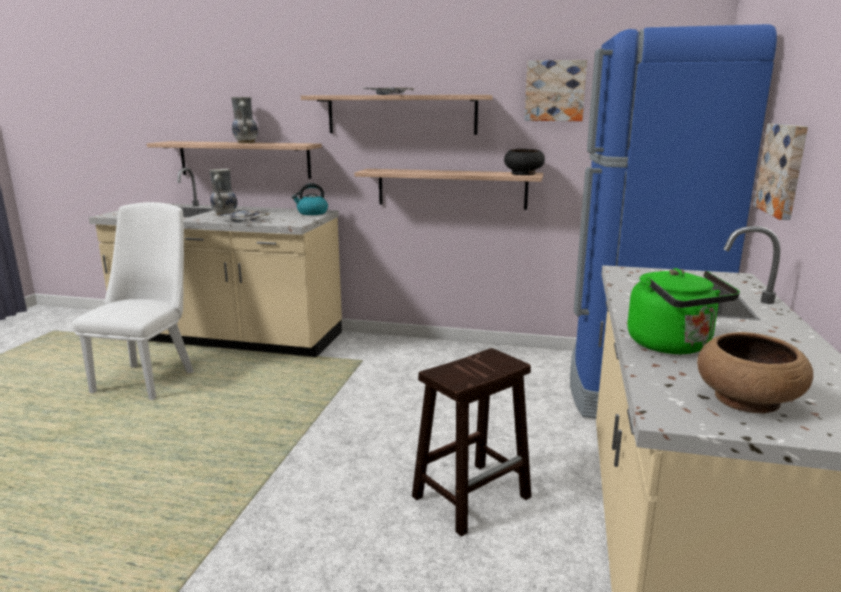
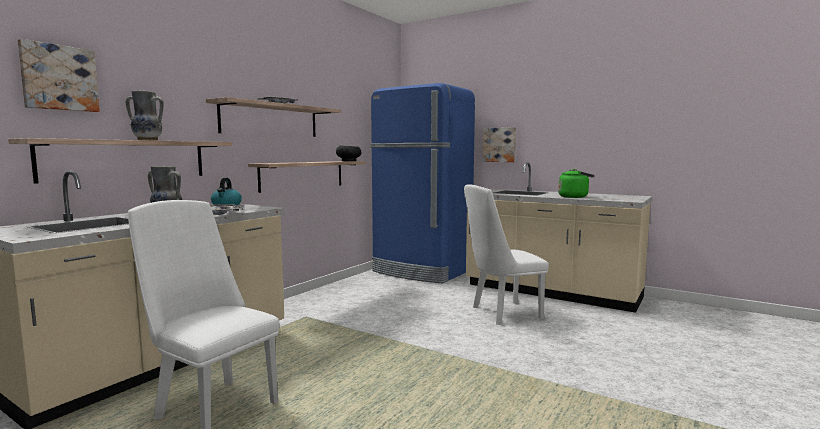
camera: 70 degrees left, 10 degrees down
brown stool [412,348,531,537] -> white chair [464,184,549,325]
picture [524,60,587,121] -> picture moved to [18,39,100,112]
brown bowl [697,332,813,414] -> none

